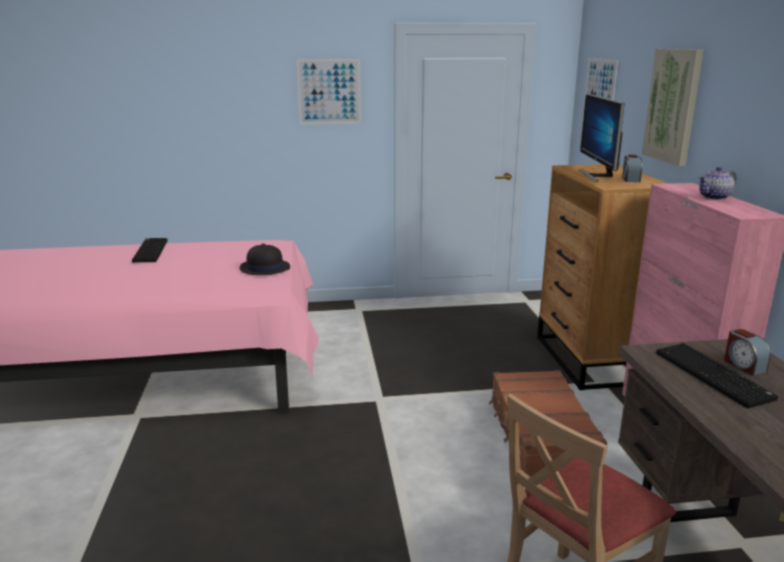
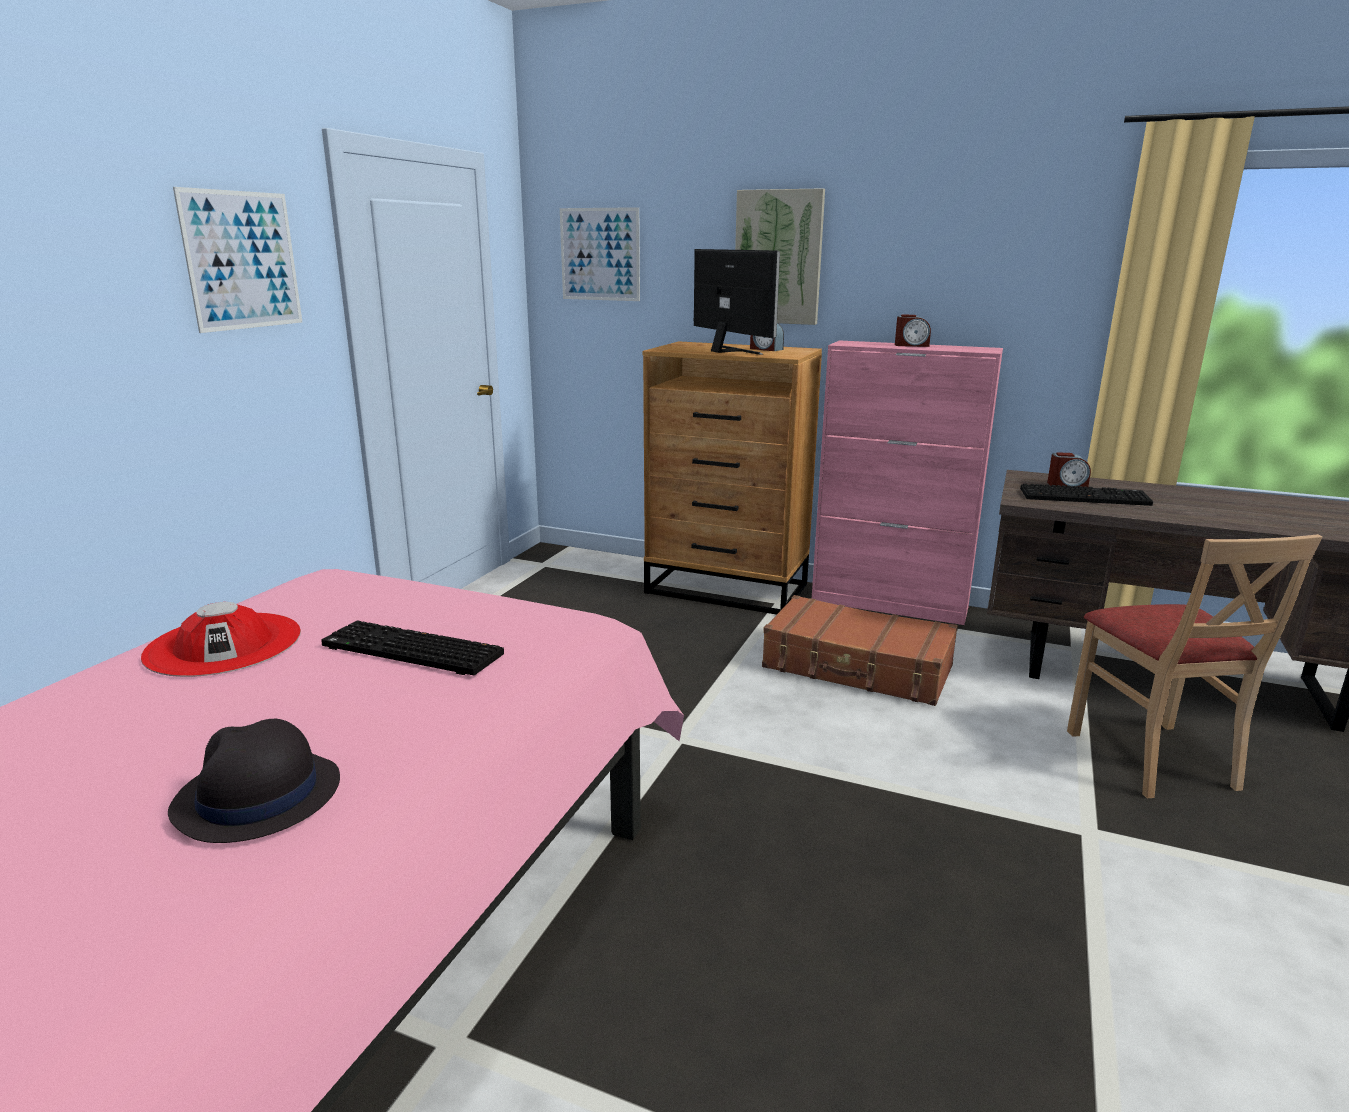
camera: 60 degrees left, 0 degrees up
keyboard [132,238,167,262] -> keyboard moved to [321,620,504,675]
black hat [240,244,290,275] -> black hat moved to [168,719,340,843]
monitor [579,94,625,182] -> monitor turned 150 degrees counterclockwise [694,249,780,355]
teapot [699,167,737,200] -> alarm clock [895,315,931,347]
none -> red hat [141,602,301,677]

